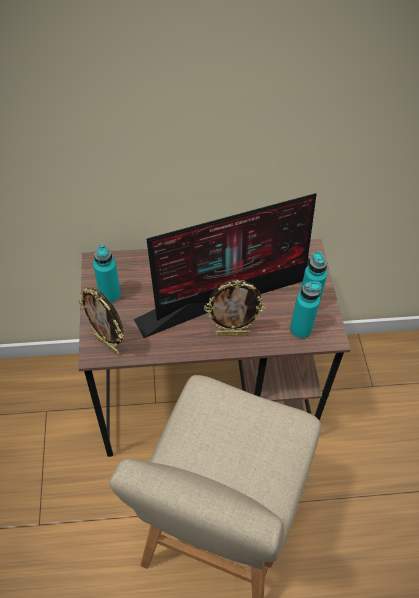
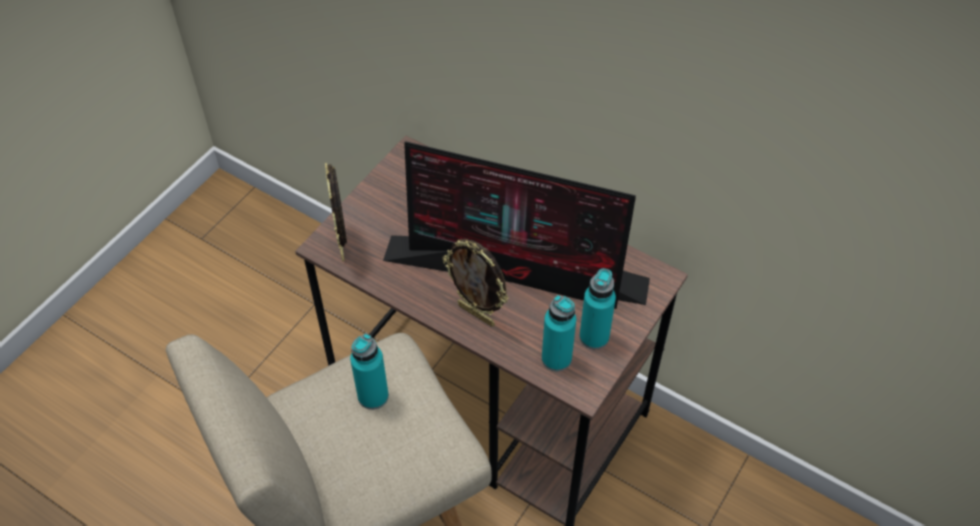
camera: 40 degrees right, 0 degrees up
turquoise bottle [93,245,121,303] -> turquoise bottle moved to [350,334,389,410]

